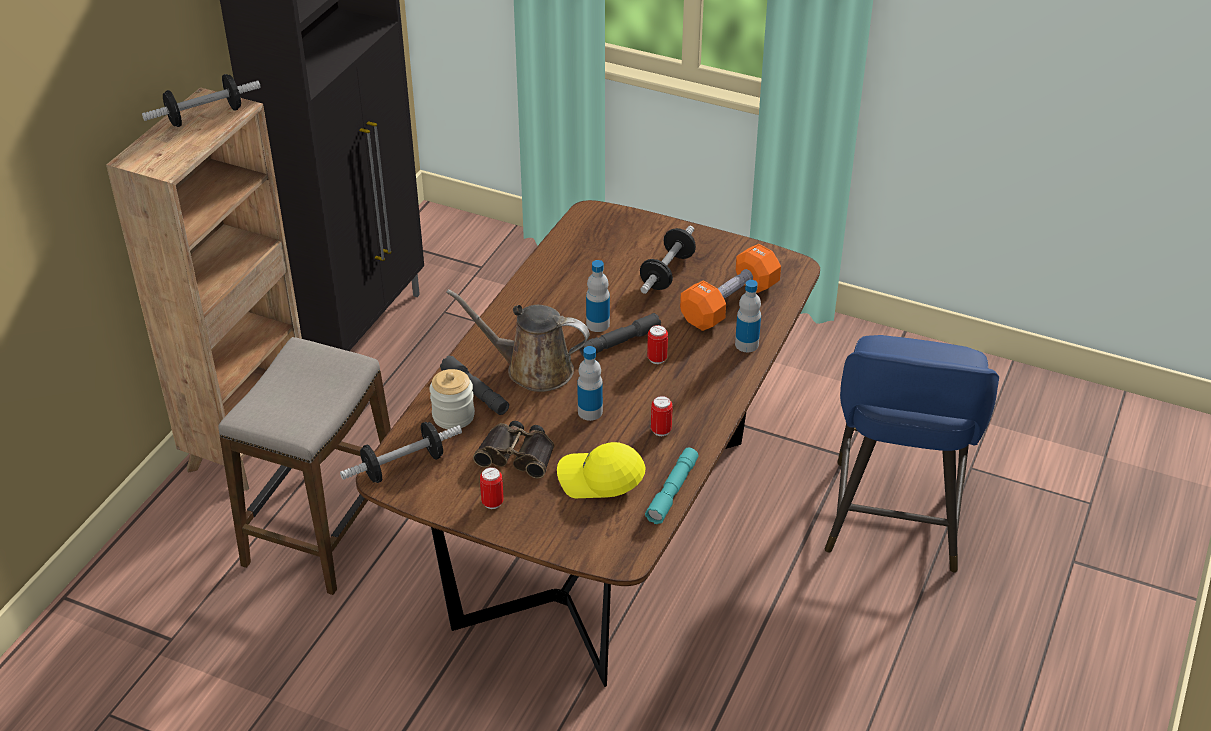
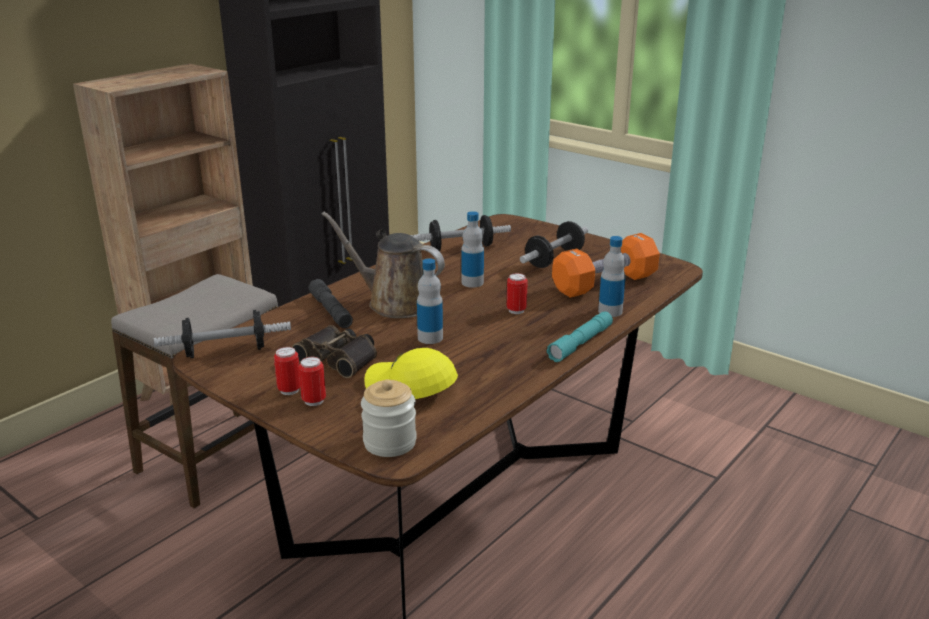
camera: 15 degrees right, 15 degrees down
dumbbell [142,74,261,127] -> dumbbell moved to [411,215,511,251]
jar [429,369,475,429] -> jar moved to [361,379,416,457]
grey flashlight [579,313,661,357] -> none
turquoise flashlight [645,448,698,524] -> turquoise flashlight moved to [546,311,613,362]
can [651,396,672,436] -> can moved to [299,357,326,406]
blue stool [825,335,999,572] -> none

